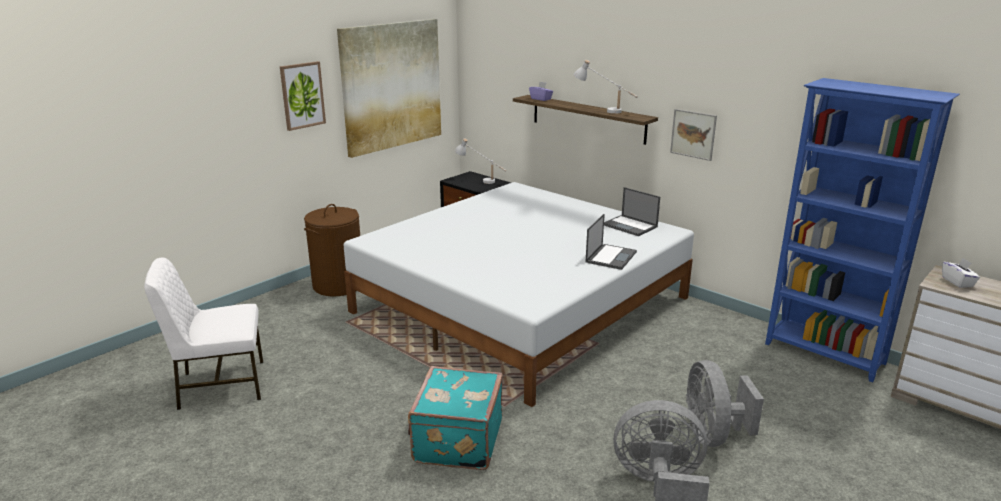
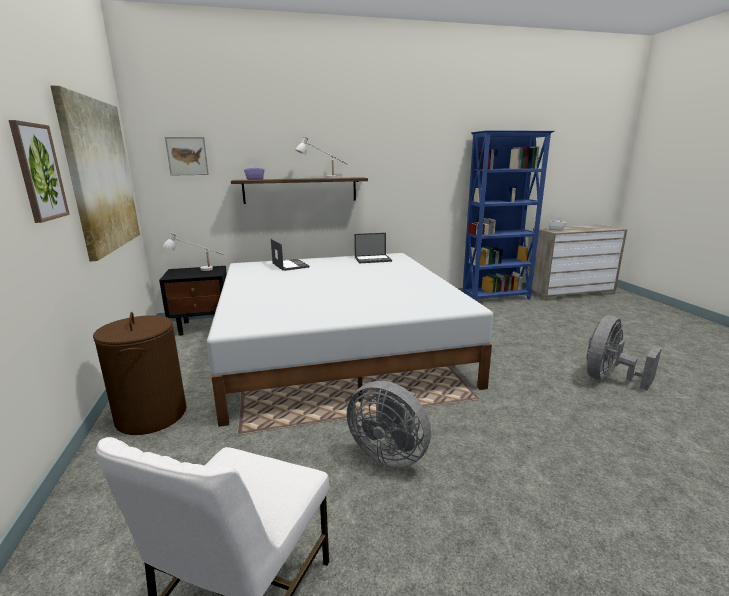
camera: 55 degrees left, 5 degrees down
turquoise suitcase [408,366,503,470] -> none
laptop [586,214,637,270] -> laptop moved to [271,239,310,271]
picture [670,109,717,161] -> picture moved to [165,137,209,176]
grey fan [686,360,764,447] -> grey fan moved to [347,381,431,468]

